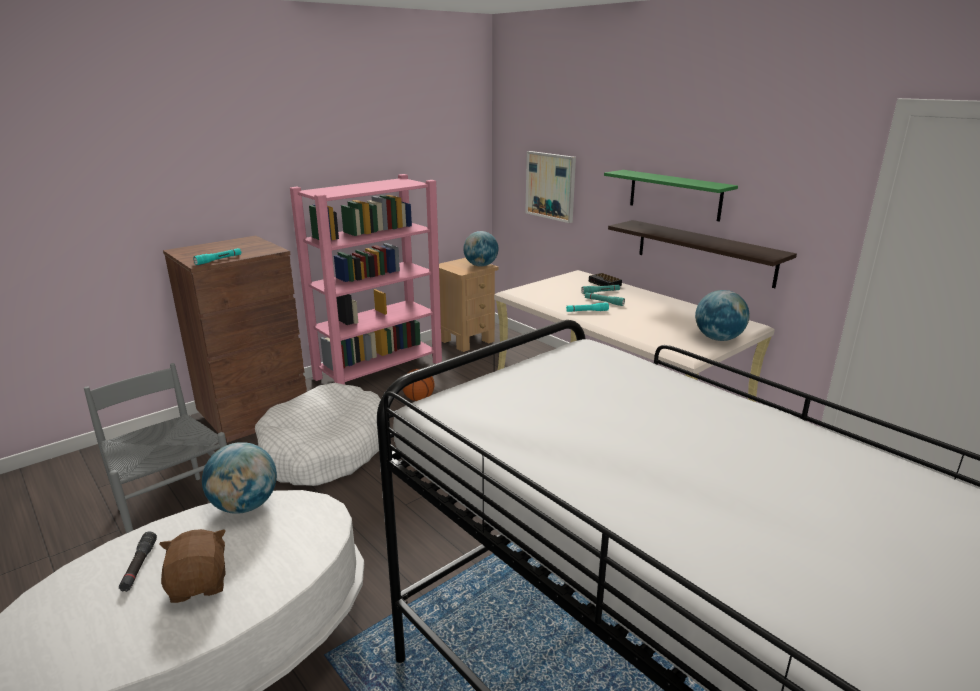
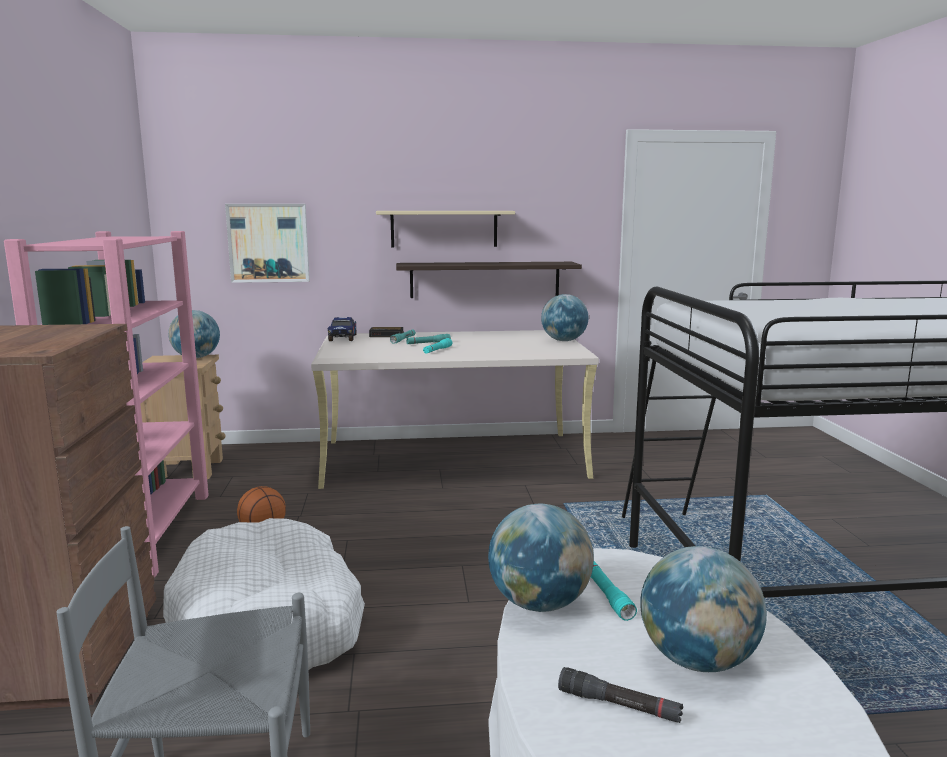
camera: 55 degrees left, 10 degrees down
brown plush toy [159,529,225,603] -> globe [640,546,767,672]
turquoise flashlight [193,248,241,265] -> turquoise flashlight moved to [591,561,637,621]
green shelf [604,170,738,222] -> beige shelf [376,211,515,247]
none -> toy truck [327,317,357,341]

